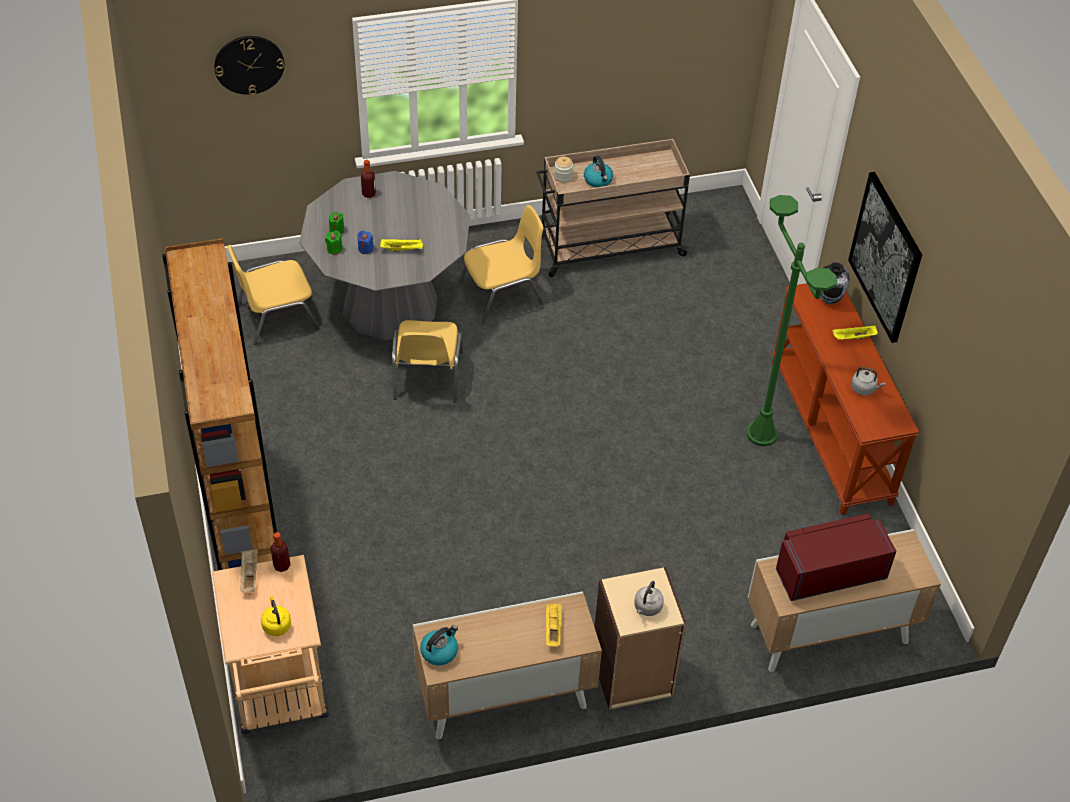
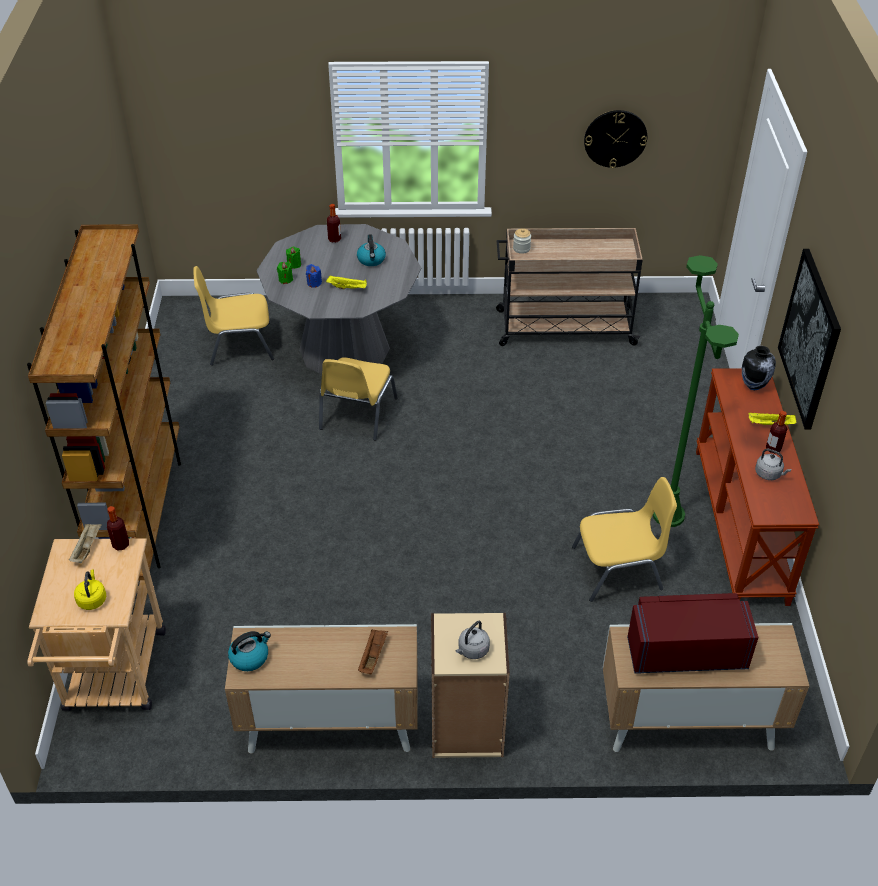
camera: 15 degrees right, 5 degrees down
wall clock [214,36,284,95] -> wall clock moved to [584,110,647,168]
yellow chair [459,205,544,323] -> yellow chair moved to [572,477,677,602]
yellow tray [546,603,562,647] -> brown tray [358,629,388,675]
kettle [584,155,613,187] -> kettle moved to [357,234,386,266]
none -> bottle [766,411,787,454]

